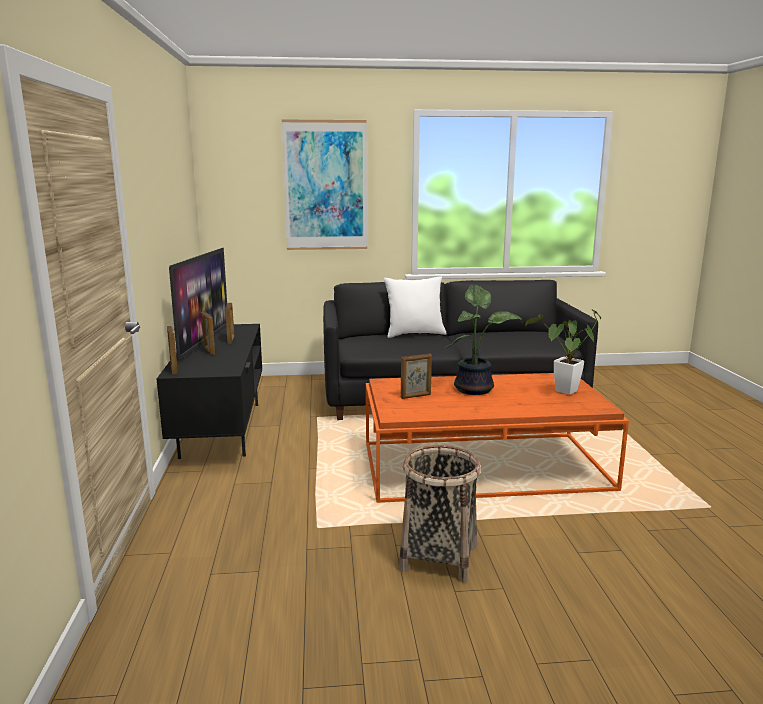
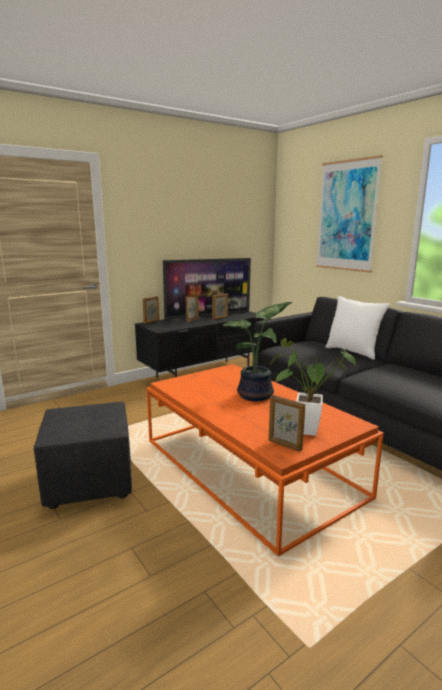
camera: 60 degrees right, 0 degrees up
basket [399,445,481,582] -> black ottoman [34,402,132,509]
picture frame [401,354,432,399] -> picture frame moved to [268,395,305,452]

